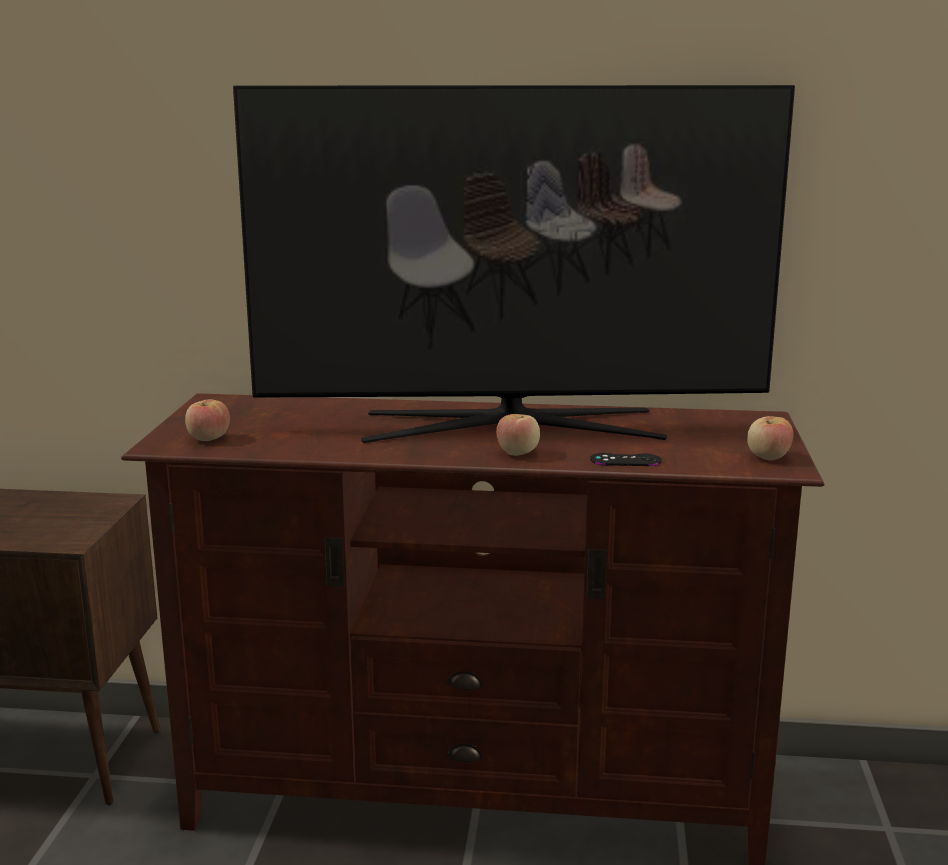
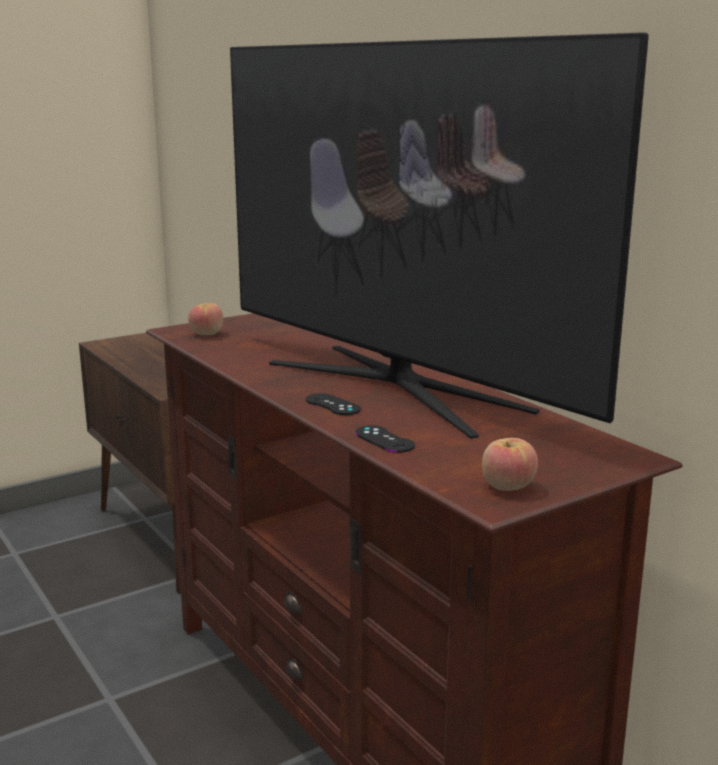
camera: 50 degrees right, 0 degrees up
apple [496,414,540,456] -> black game controller [306,393,361,415]

